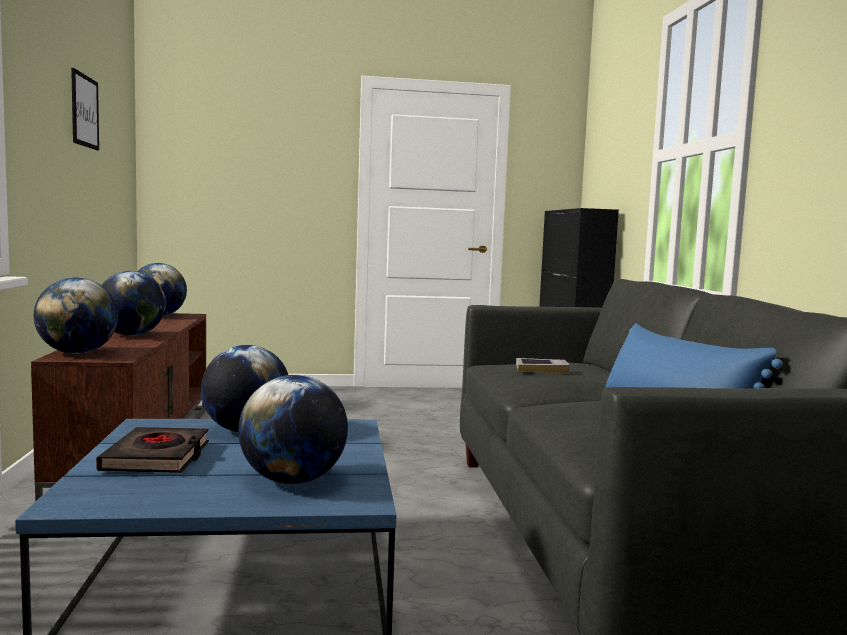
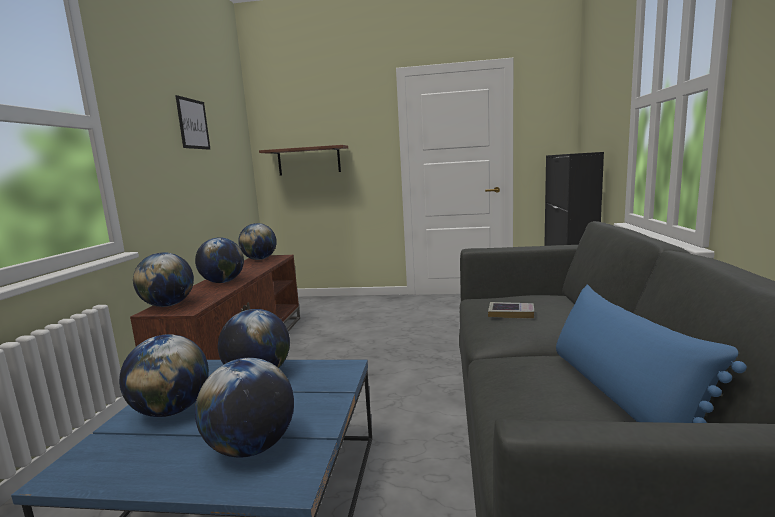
camera: 15 degrees right, 5 degrees up
black book [96,427,209,473] -> globe [119,334,209,417]
none -> brown shelf [259,145,348,176]

